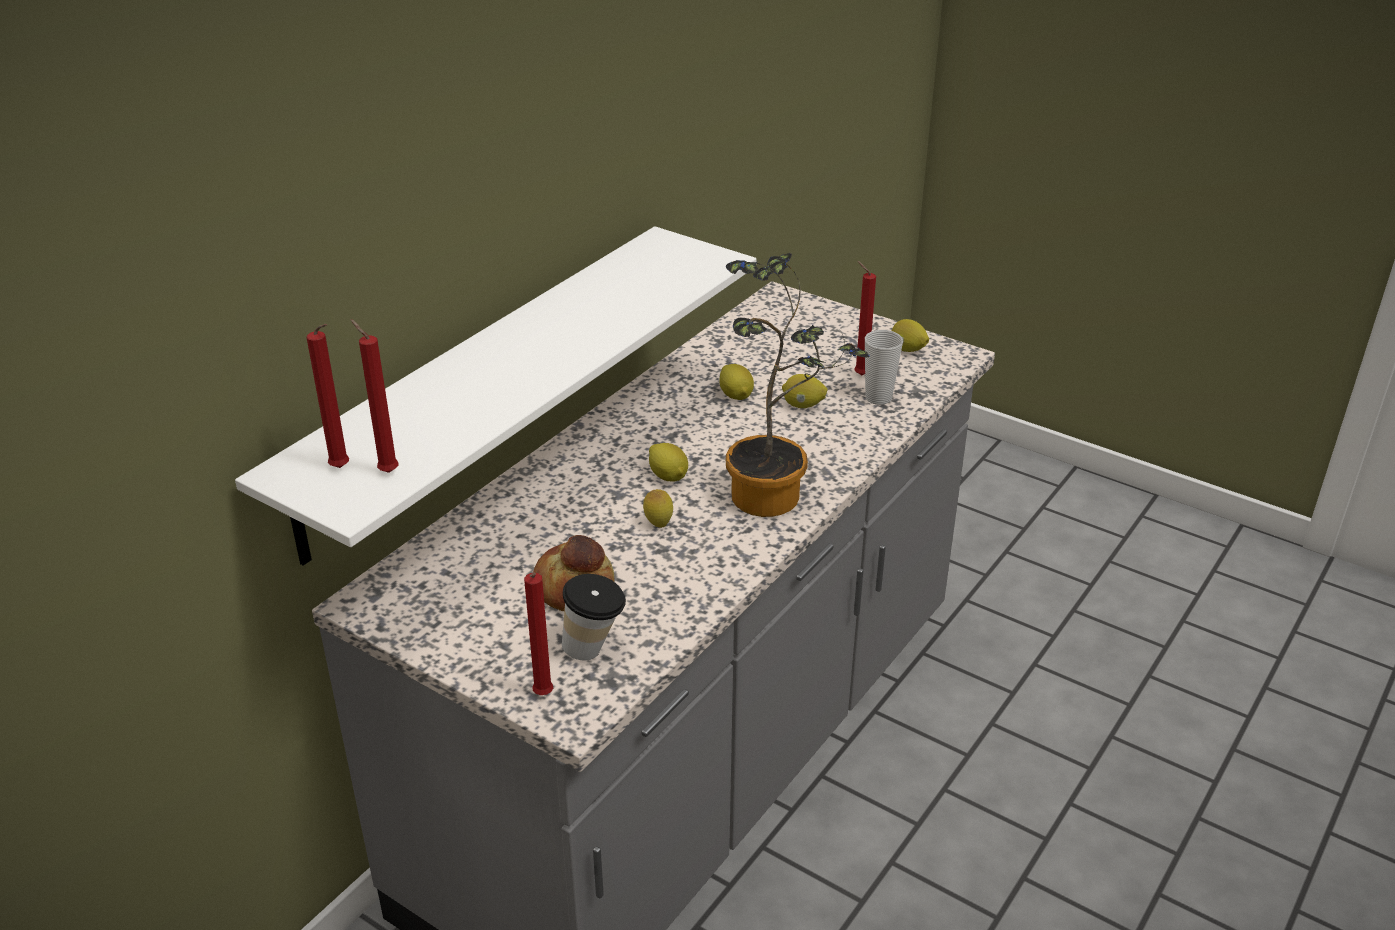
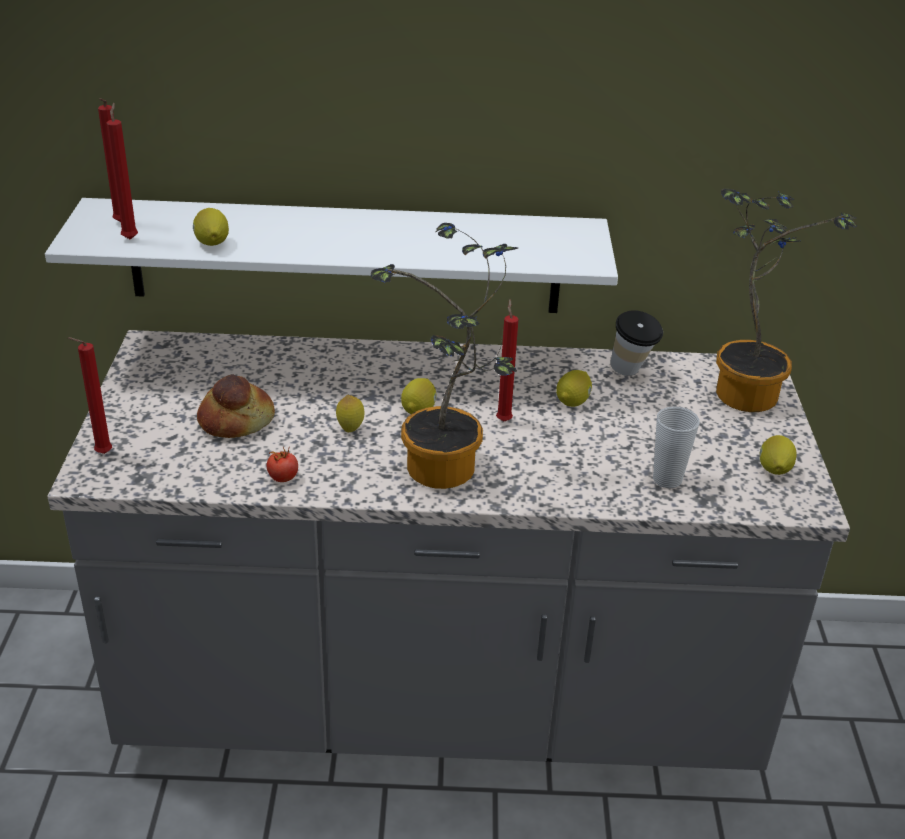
camera: 55 degrees right, 0 degrees up
cup [562,574,626,661] -> cup moved to [610,310,663,376]
lemon [782,374,827,408] -> lemon moved to [193,208,229,246]
red candle [854,261,876,375] -> red candle moved to [496,299,518,421]
none -> tomato [267,446,298,482]
none -> potted plant [716,189,857,412]

